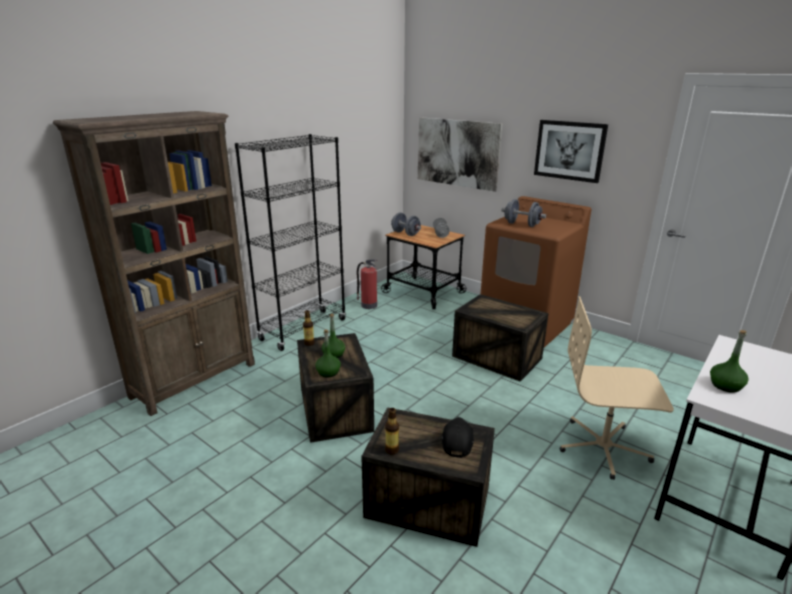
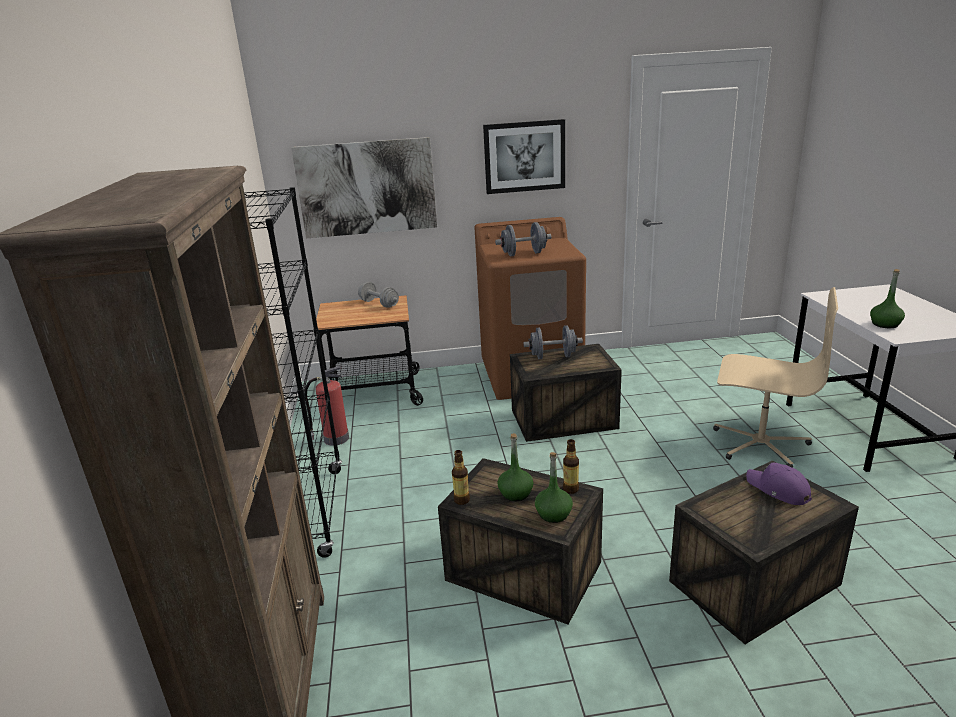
camera: 45 degrees left, 0 degrees up
bottle [385,408,399,455] -> bottle moved to [563,439,579,494]
grey dumbbell [391,212,421,236] -> grey dumbbell moved to [523,325,583,359]
black cap [442,417,474,458] -> purple cap [746,462,812,505]
beige office chair [560,296,674,480] -> beige office chair turned 120 degrees counterclockwise [713,287,838,468]

